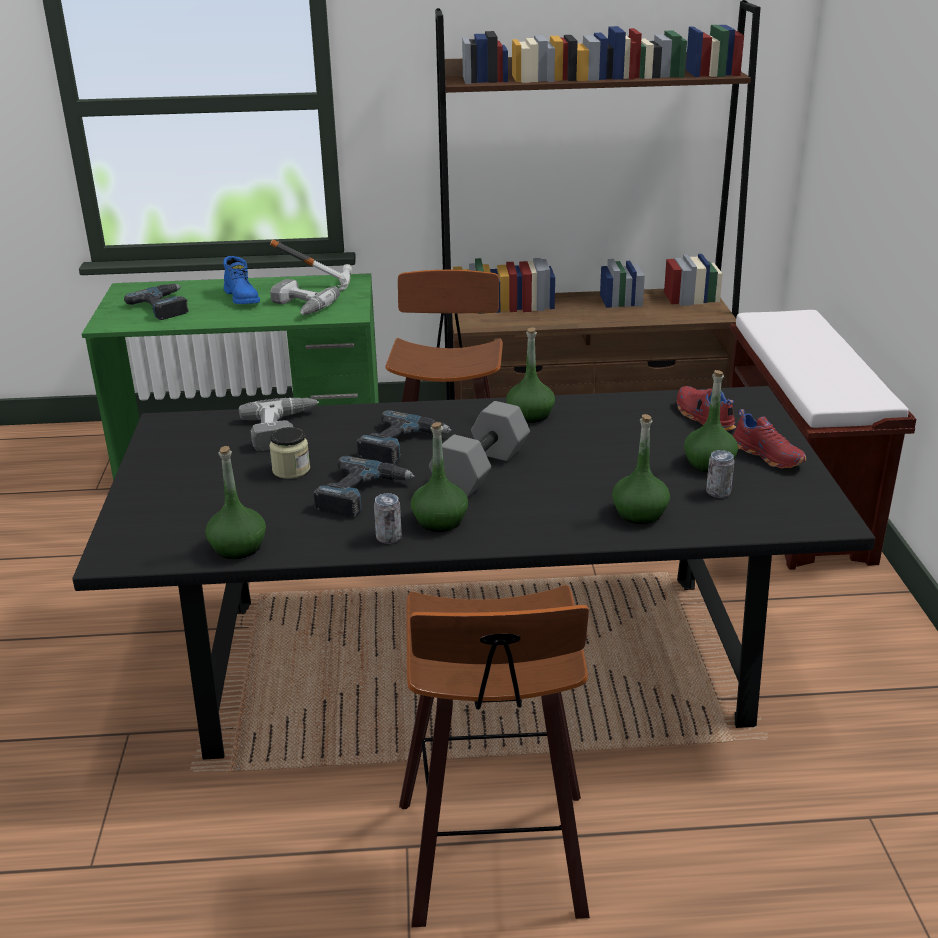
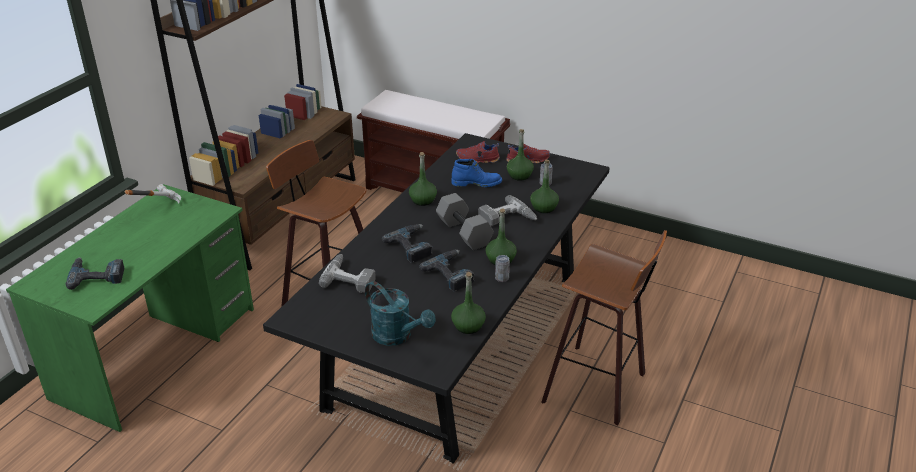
camera: 60 degrees left, 5 degrees up
blue boot [223,256,260,304] -> blue boot moved to [451,159,502,187]
jar [269,427,310,479] -> none
power drill [270,279,340,315] -> power drill moved to [478,195,537,226]
none -> turquoise watering can [365,281,436,346]

